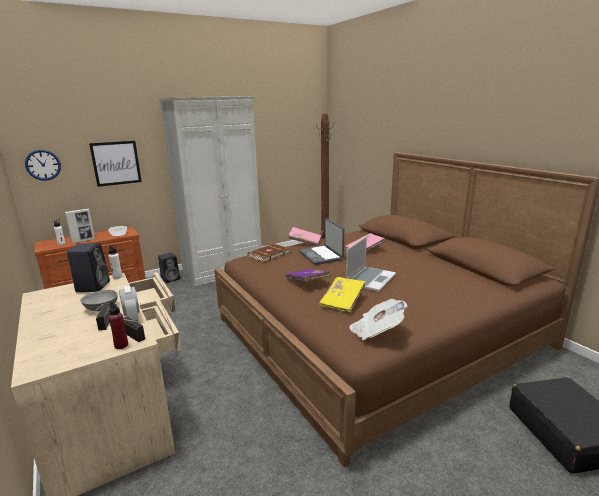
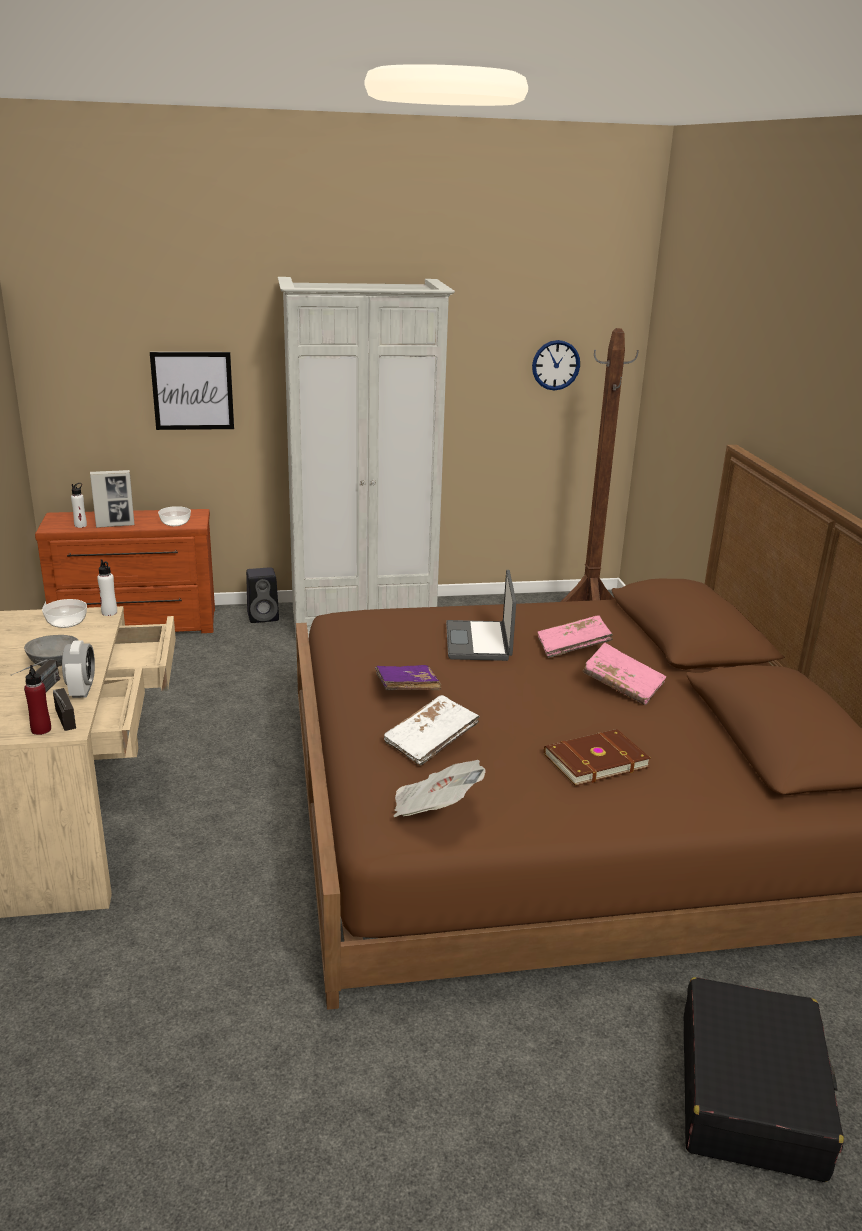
camera: 20 degrees right, 5 degrees up
wall clock [25,150,61,181] -> wall clock moved to [532,340,580,391]
black speaker [67,243,110,292] -> bowl [42,599,87,628]
brown book [247,244,290,262] -> brown book moved to [544,729,651,786]
pink book [288,227,321,246] -> pink book moved to [583,643,666,706]
yellow book [319,277,366,313] -> white book [384,695,480,766]
laptop [346,236,396,292] -> none

